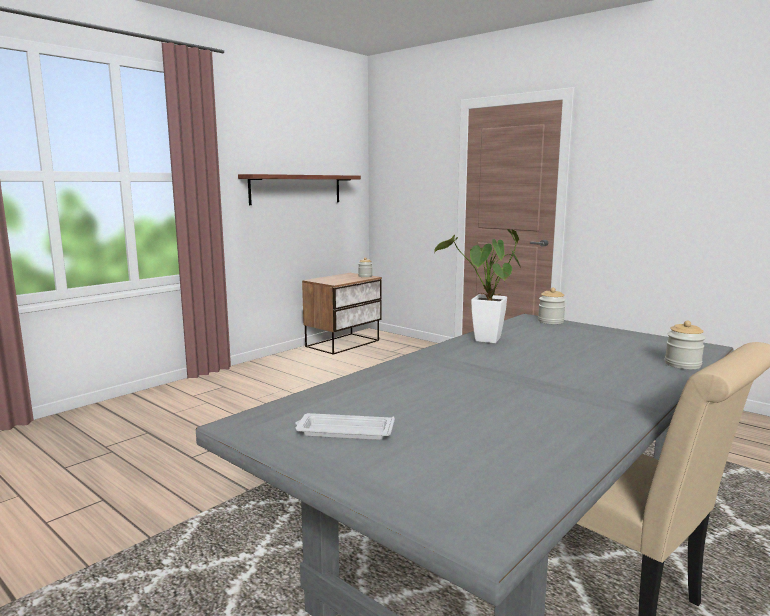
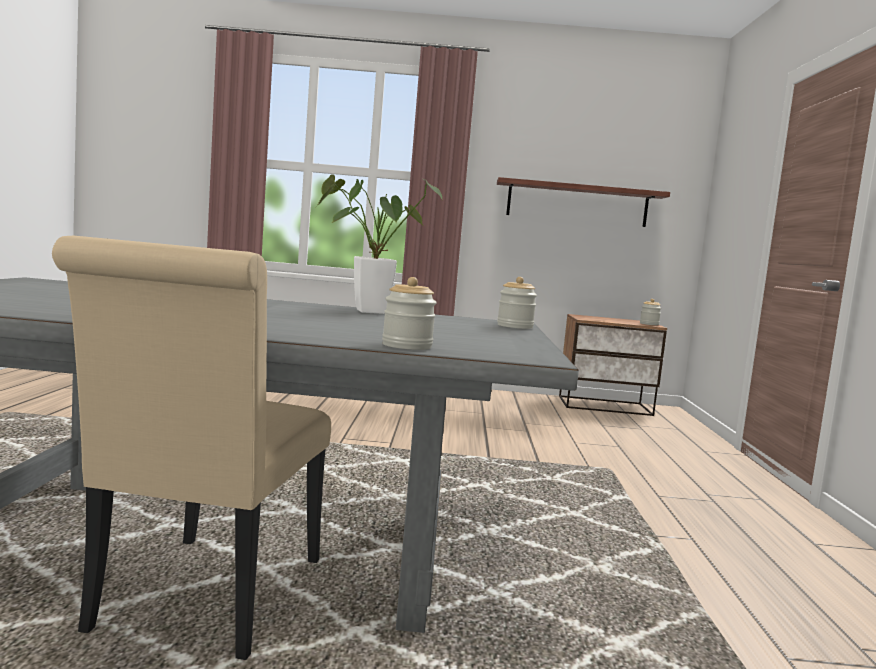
camera: 50 degrees right, 5 degrees down
white tray [295,413,395,440] -> none

